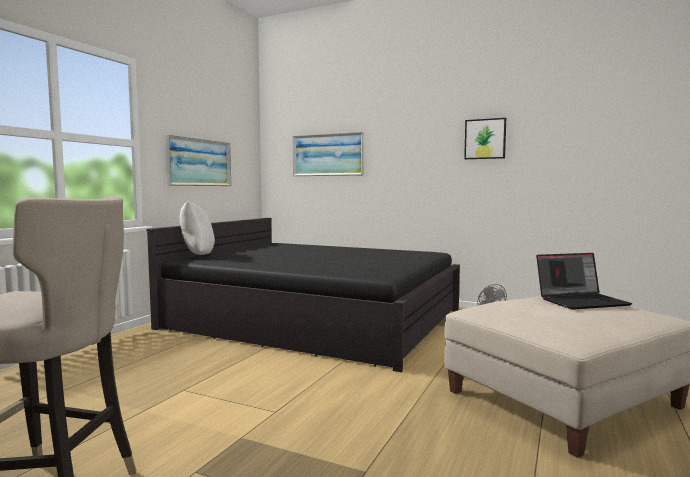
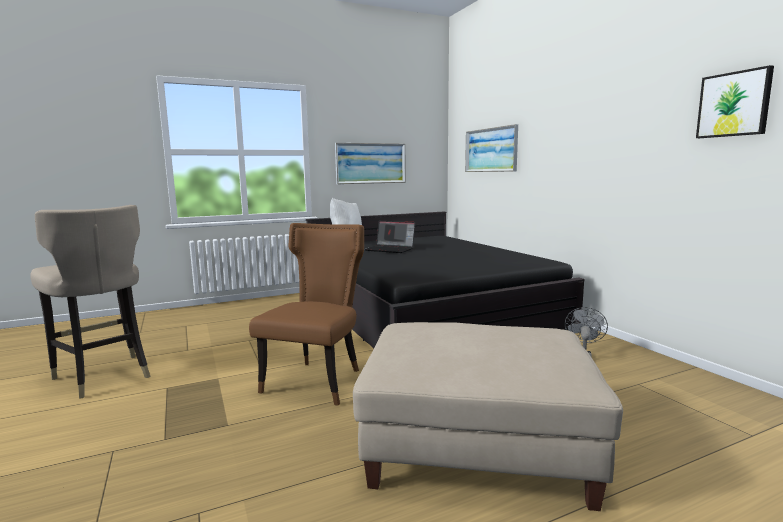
camera: 40 degrees right, 5 degrees up
picture [464,118,506,159] -> picture moved to [696,65,774,138]
laptop [536,253,632,310] -> laptop moved to [364,221,415,253]
none -> brown chair [249,223,364,405]

